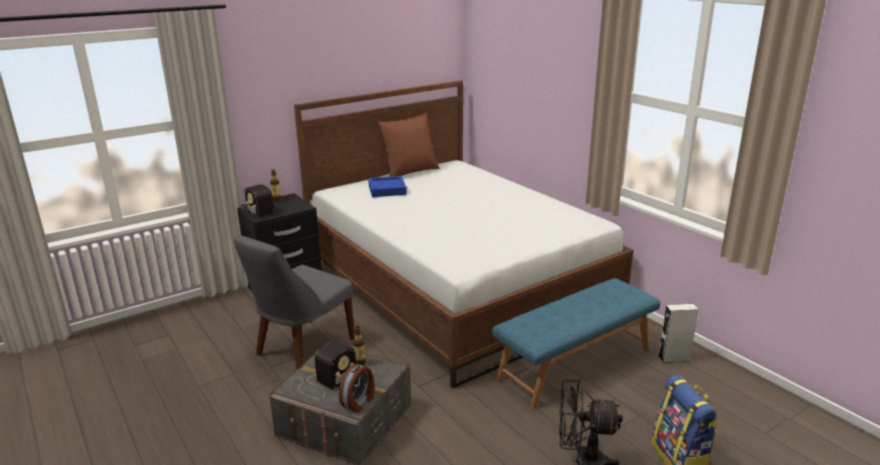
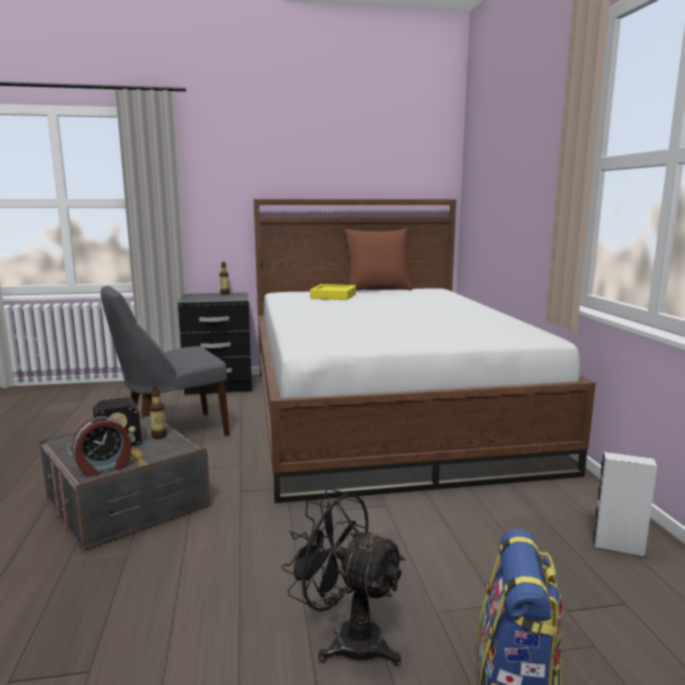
camera: 25 degrees right, 10 degrees down
radio [242,184,274,218] -> none
blue tray [368,176,407,197] -> yellow tray [310,284,356,300]
blue bench [492,278,661,409] -> none

